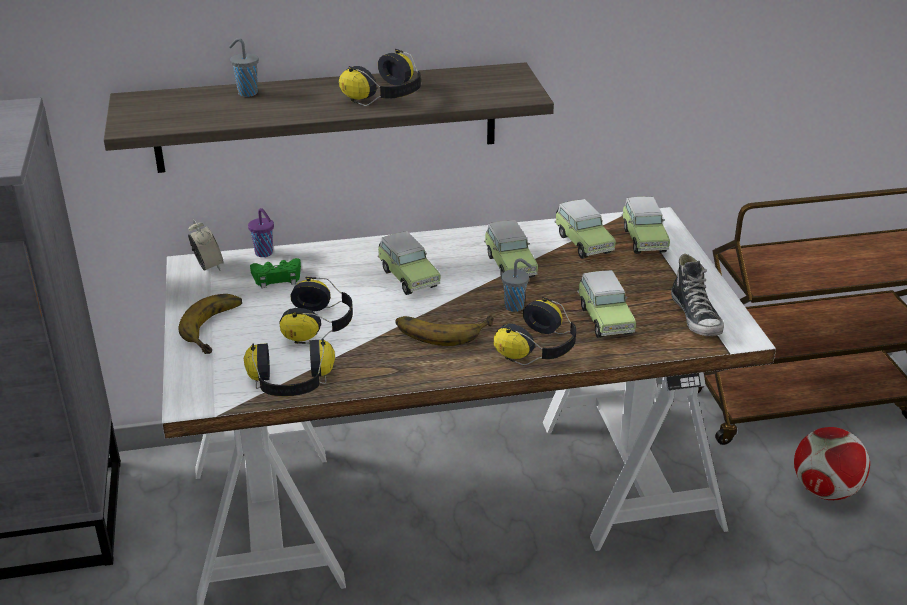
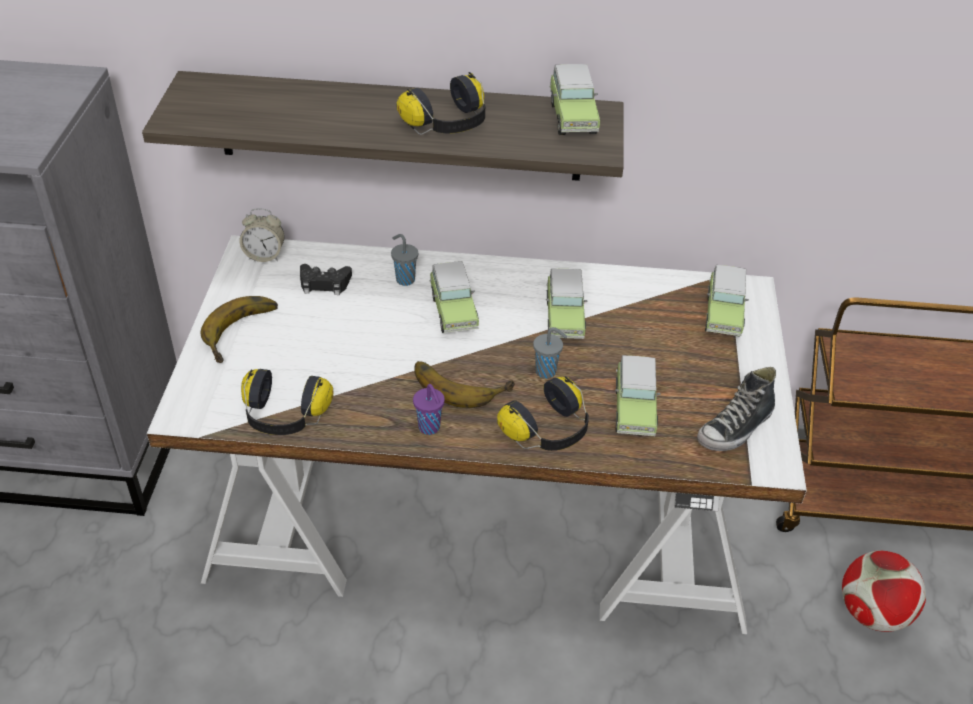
camera: 15 degrees right, 10 degrees up
alarm clock [188,219,224,271] -> alarm clock turned 105 degrees clockwise [240,208,285,262]
grey cup [229,38,259,97] -> grey cup moved to [391,234,418,286]
purple cup [248,208,274,257] -> purple cup moved to [413,384,445,435]
green game controller [250,258,301,288] -> black game controller [300,264,352,295]
headphones [279,277,353,344] -> none
toy car [555,199,616,259] -> toy car moved to [549,64,600,135]
shoe [671,254,724,336] -> shoe turned 45 degrees clockwise [697,367,776,451]

